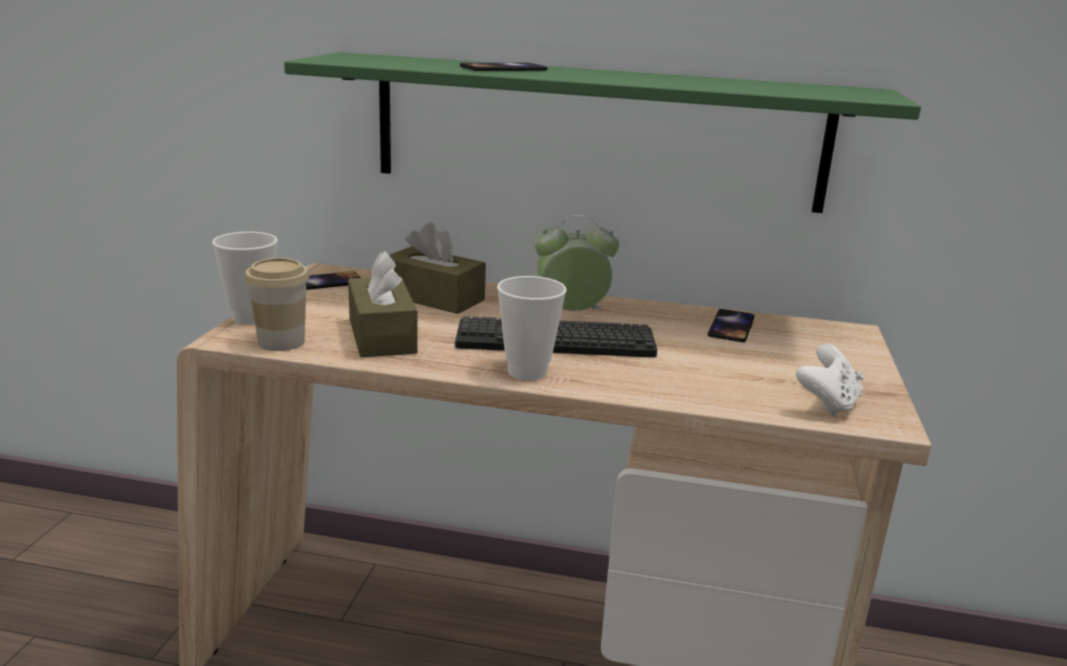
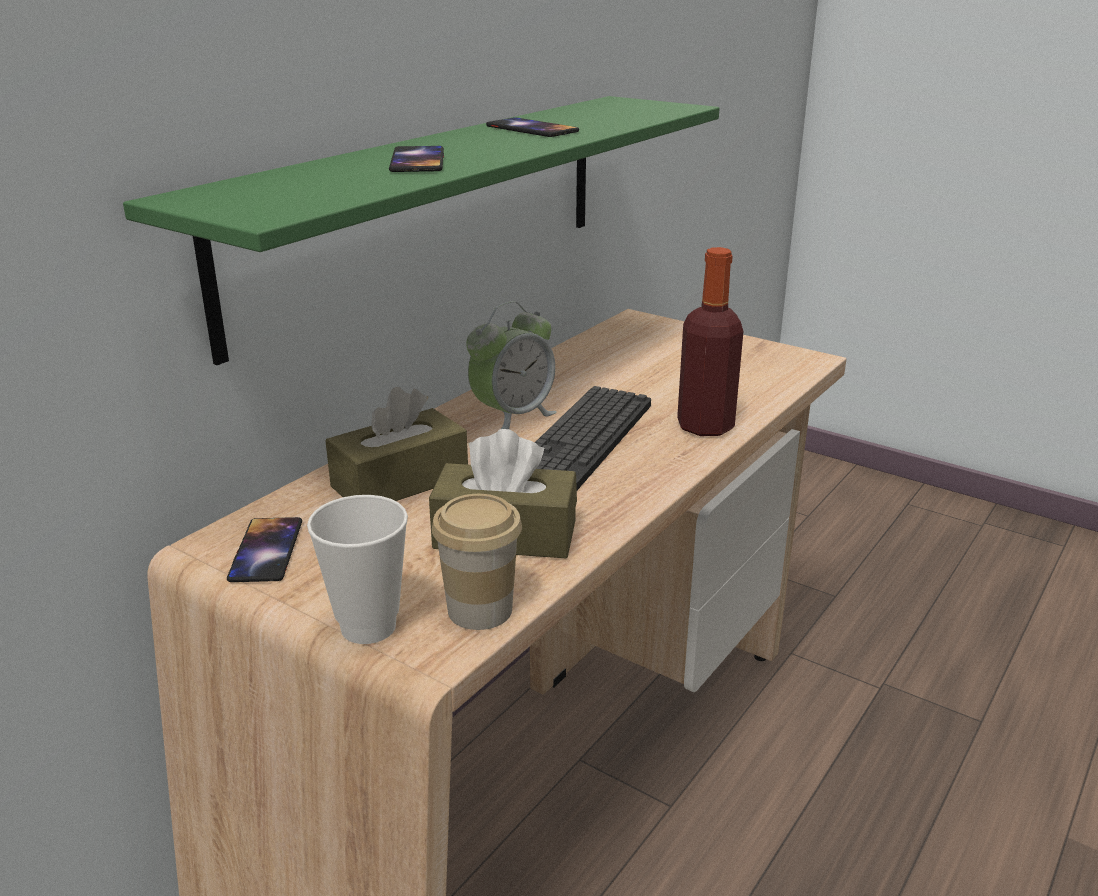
camera: 65 degrees left, 5 degrees up
cup [497,276,567,380] -> none
alarm clock [534,215,619,311] -> alarm clock turned 150 degrees counterclockwise [466,301,557,429]
phone [708,309,755,342] -> phone moved to [486,117,579,137]
white game controller [796,344,864,416] -> none
none -> bottle [677,247,744,436]

